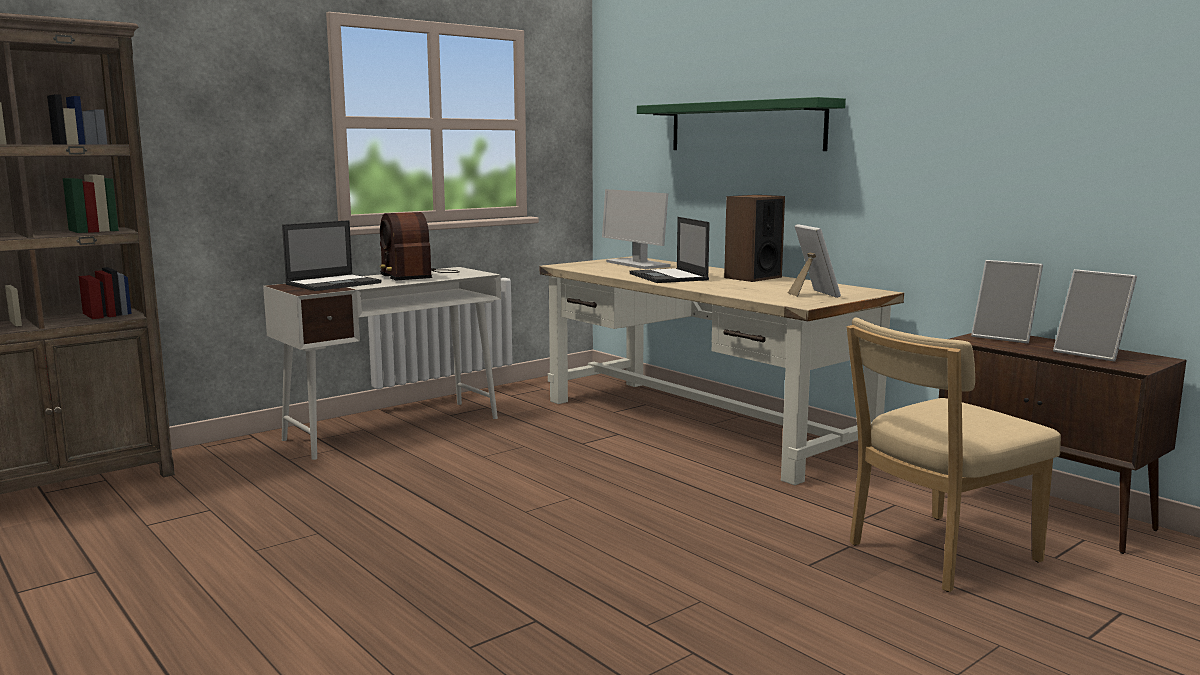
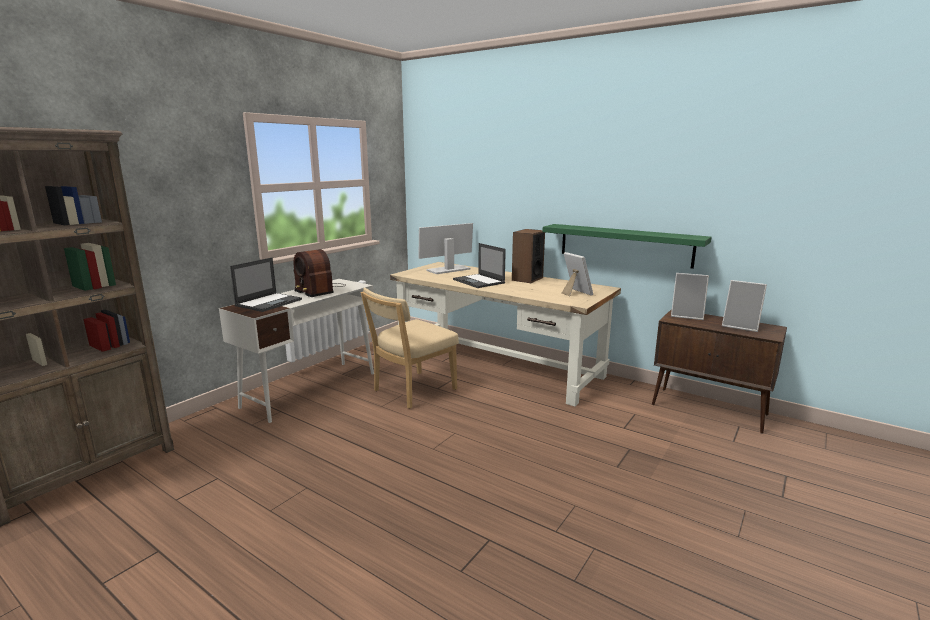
camera: 15 degrees left, 5 degrees up
monitor [602,189,671,269] -> monitor turned 105 degrees clockwise [418,223,473,274]
green shelf [637,97,846,151] -> green shelf moved to [542,224,712,269]
beige chair [847,318,1061,592] -> beige chair moved to [360,288,459,409]

